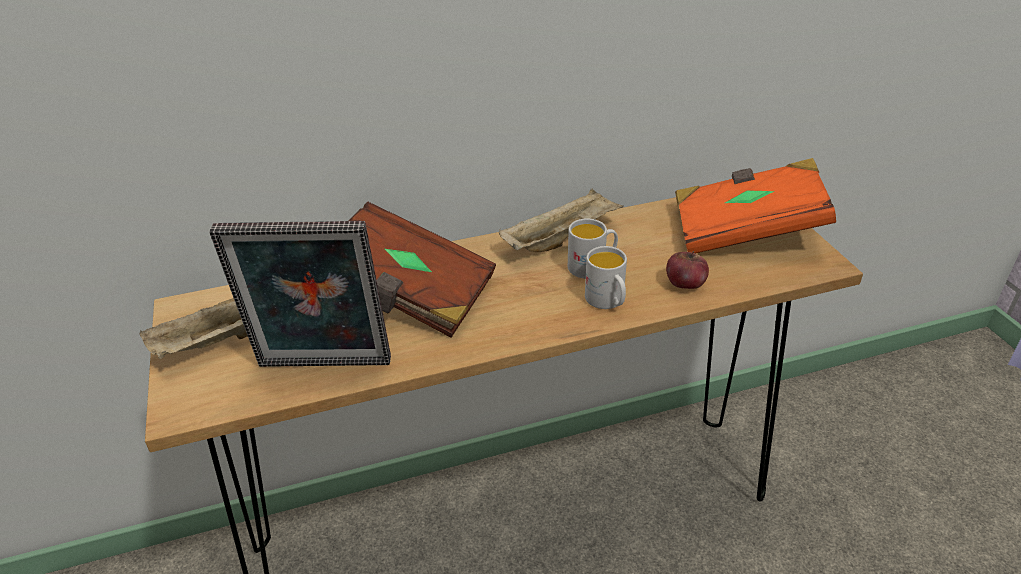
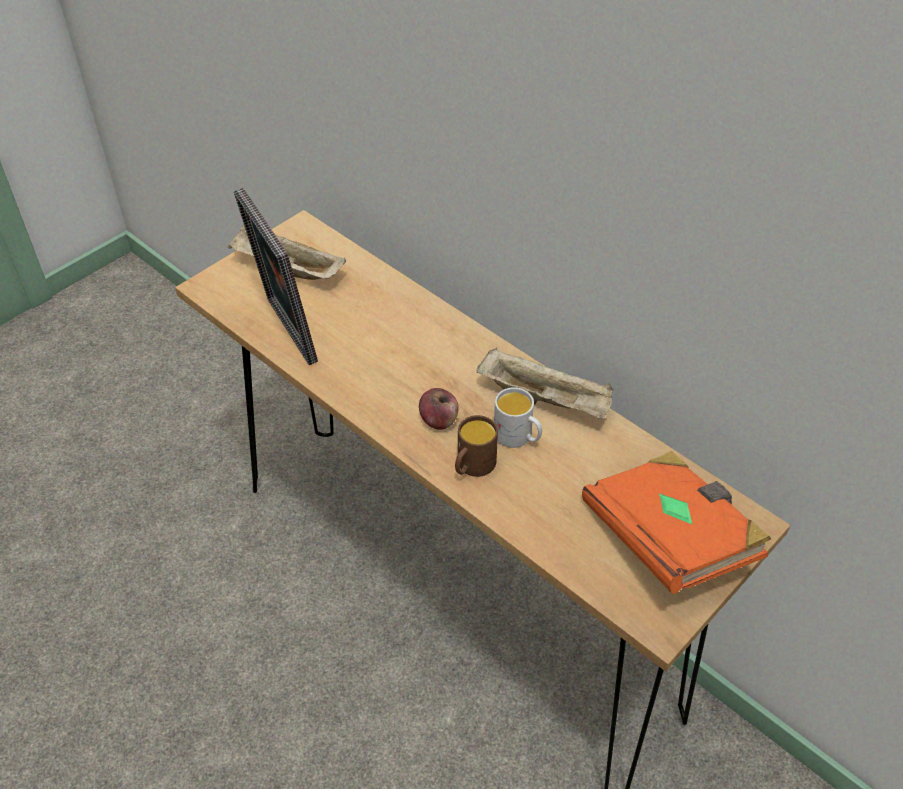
camera: 60 degrees right, 10 degrees up
brown book [349,201,496,338] -> none
white mug [585,246,627,309] -> brown mug [455,415,498,477]
apple [666,251,709,289] -> apple moved to [419,388,459,430]

